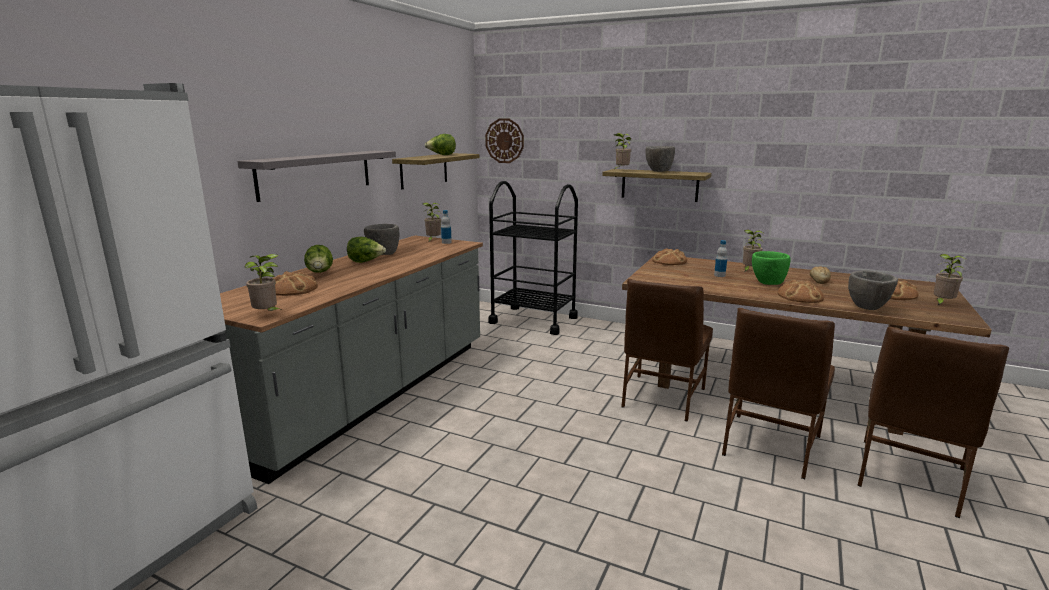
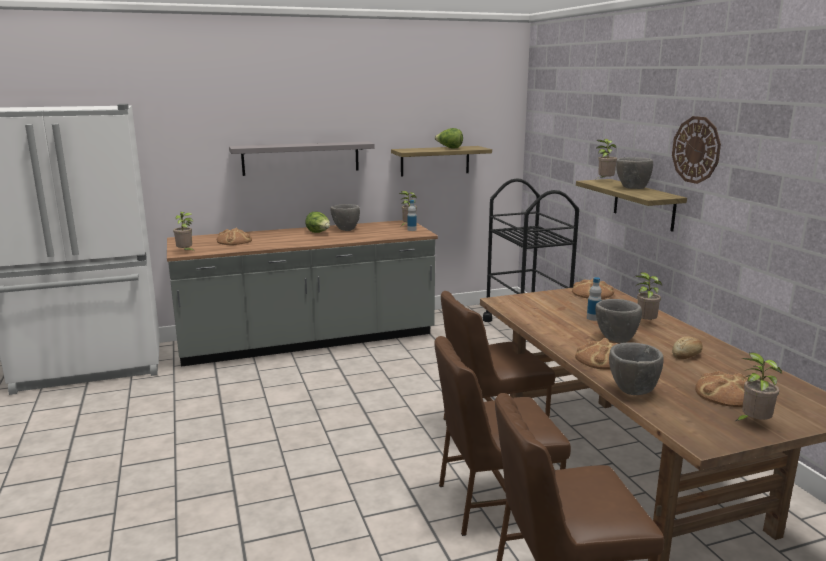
camera: 45 degrees right, 0 degrees up
lettuce [304,245,333,273] -> none
wall clock [485,119,524,163] -> wall clock moved to [672,116,721,184]
green bowl [752,251,791,285] -> grey bowl [595,299,642,343]

